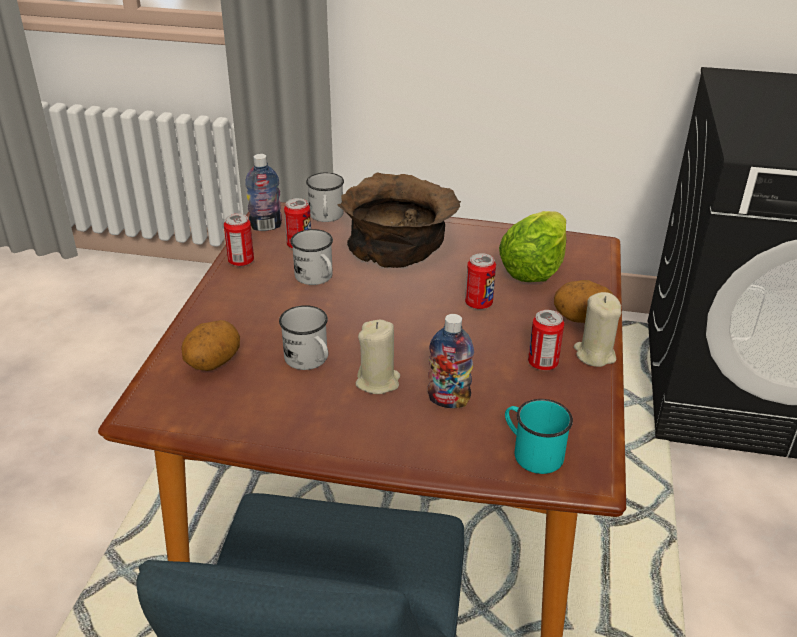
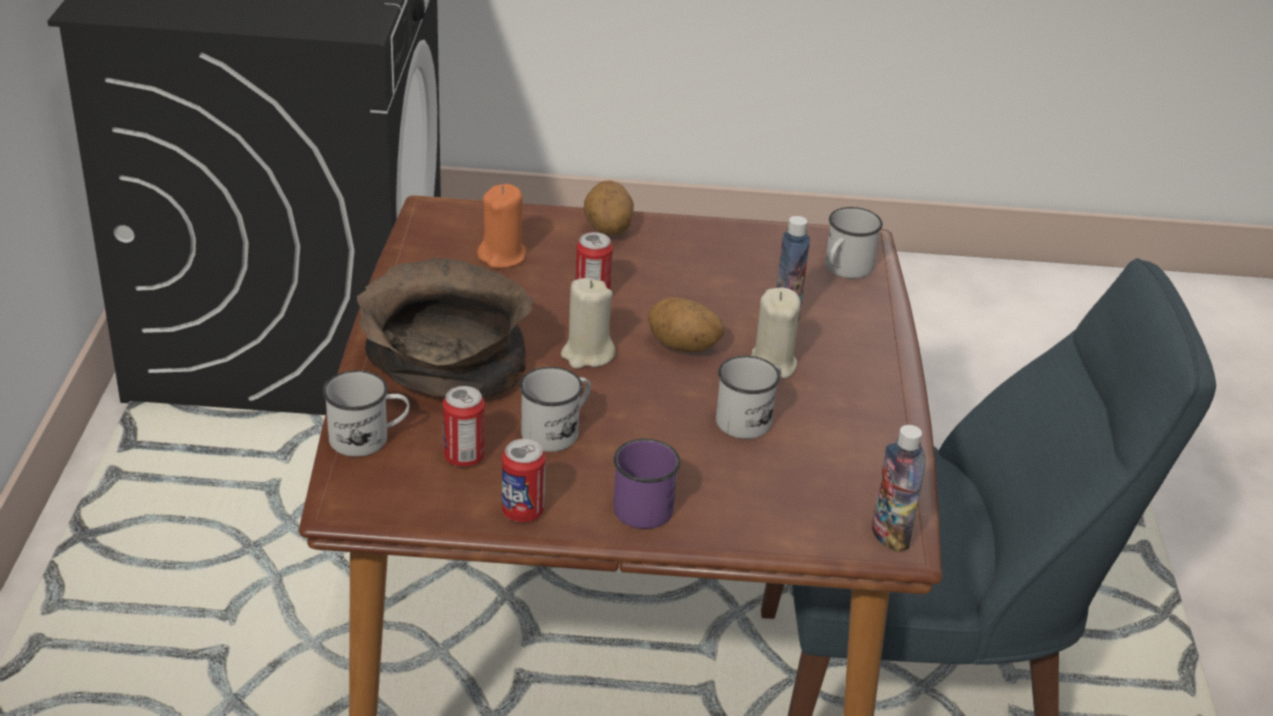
camera: 100 degrees left, 0 degrees up
potato [181,320,240,371] -> potato moved to [648,297,724,352]
bottle [245,154,282,231] -> bottle moved to [872,425,926,552]
lettuce [499,211,567,282] -> orange candle [477,184,527,268]
turquoise mug [505,399,573,474] -> white mug [825,207,883,278]
can [528,310,564,370] -> none
beige candle [574,292,621,367] -> beige candle moved to [561,278,615,369]
none -> purple mug [613,439,680,529]

